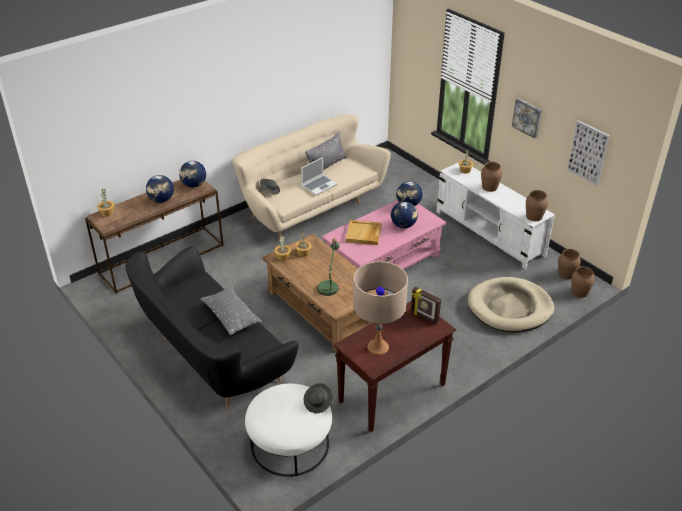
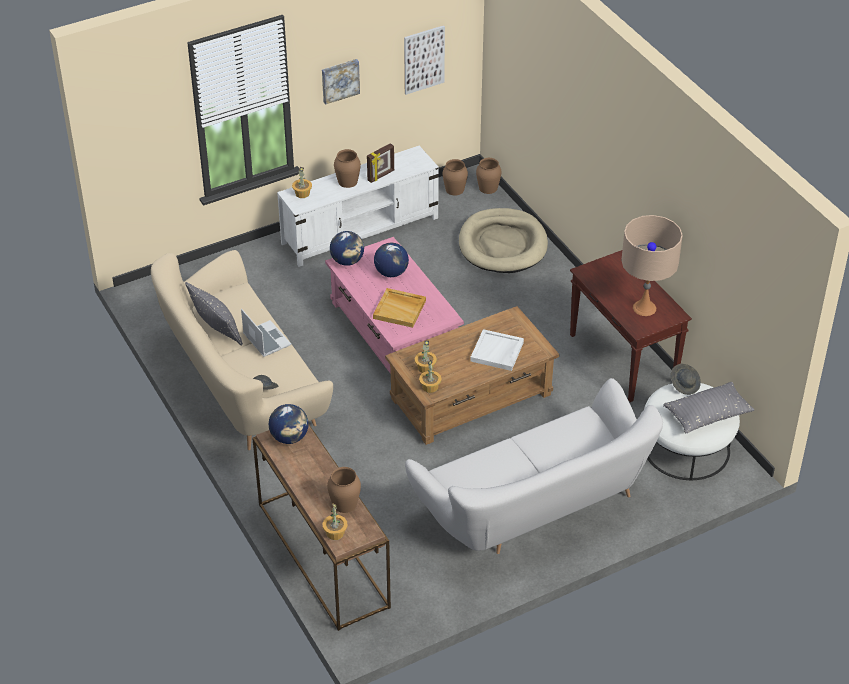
camera: 80 degrees left, 5 degrees up
black sofa [125,246,298,410] -> white sofa [405,378,663,554]
globe [146,175,174,203] -> none
grey pillow [201,286,262,335] -> grey pillow moved to [663,382,754,433]
table lamp [317,238,340,296] -> white tray [470,329,524,371]
picture frame [411,287,441,325] -> picture frame moved to [367,143,394,183]
brown vase [526,190,548,221] -> brown vase moved to [327,467,361,513]

